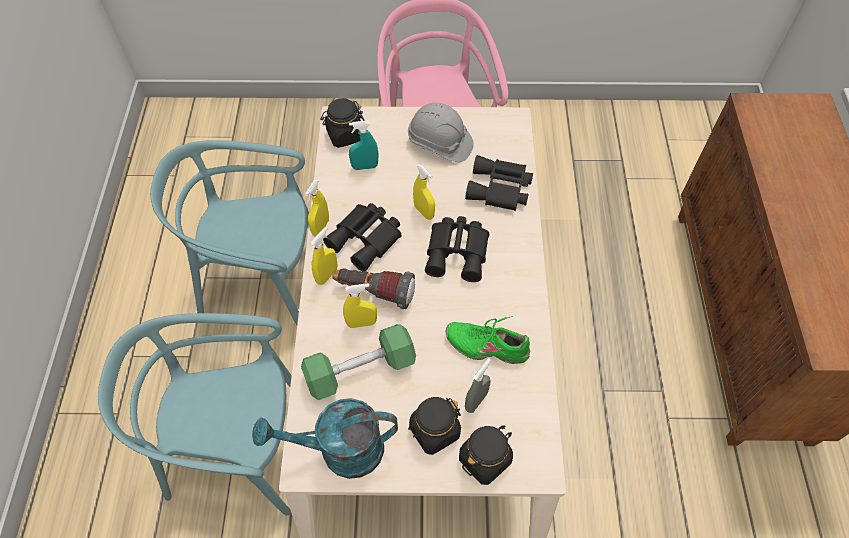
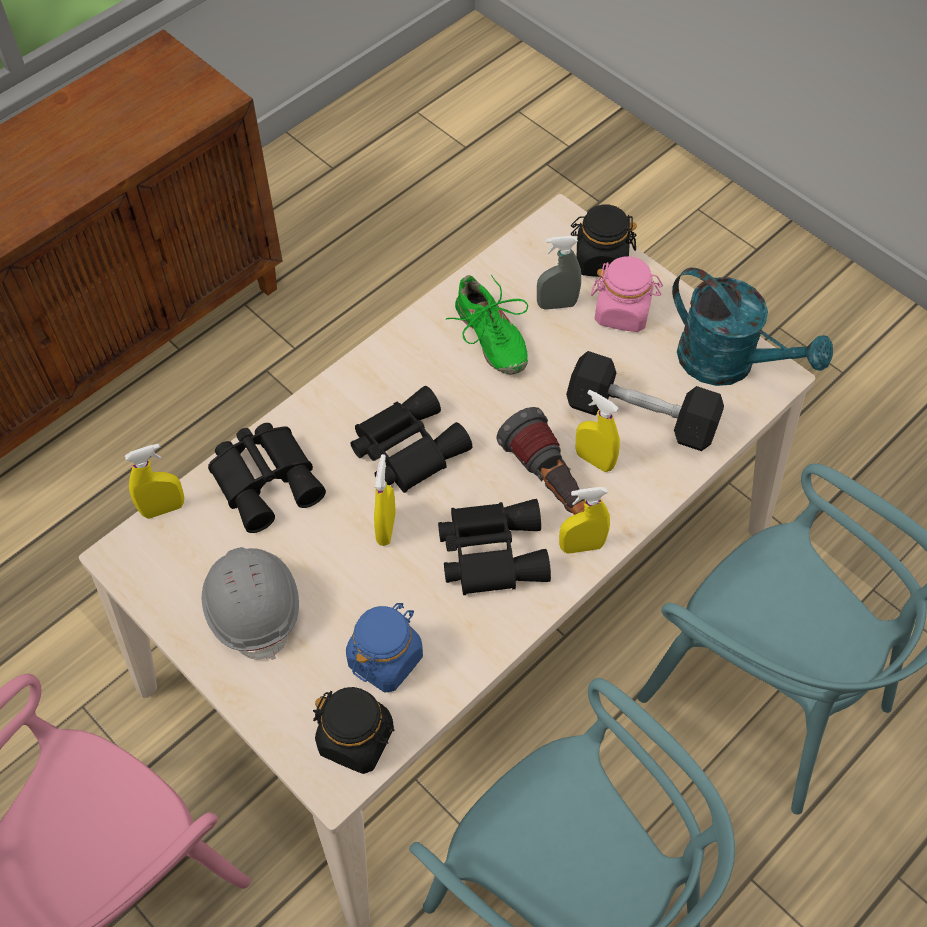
camera: 135 degrees left, 0 degrees up
green dumbbell [301,324,416,400] -> black dumbbell [566,351,724,451]
yellow spray bottle [305,179,329,236] -> yellow spray bottle moved to [125,443,184,519]
turquoise spray bottle [349,121,378,170] -> blue jar [346,603,423,693]
black jar [408,397,461,455] -> pink jar [591,256,663,332]

